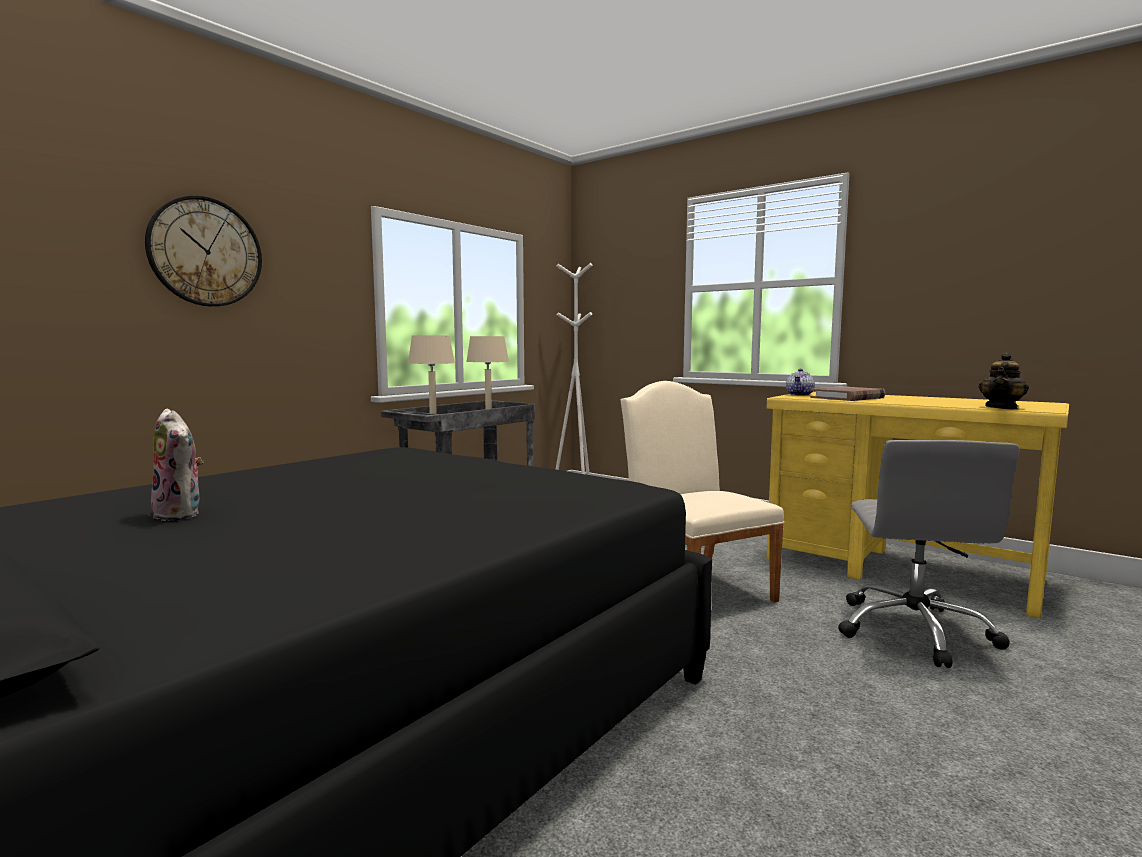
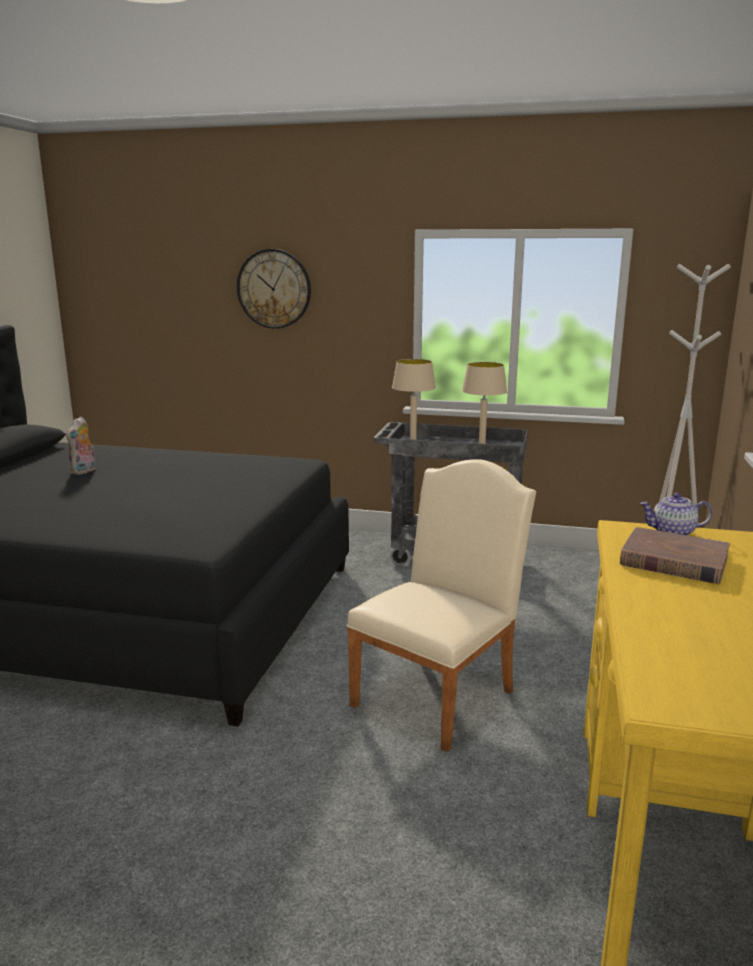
camera: 65 degrees right, 10 degrees up
grey office chair [838,440,1019,668] -> none
teapot [979,352,1029,410] -> none

